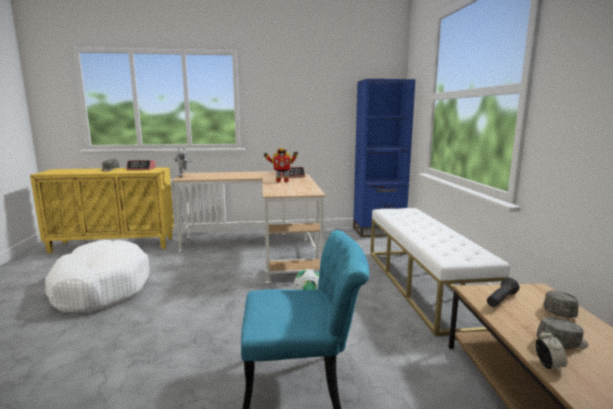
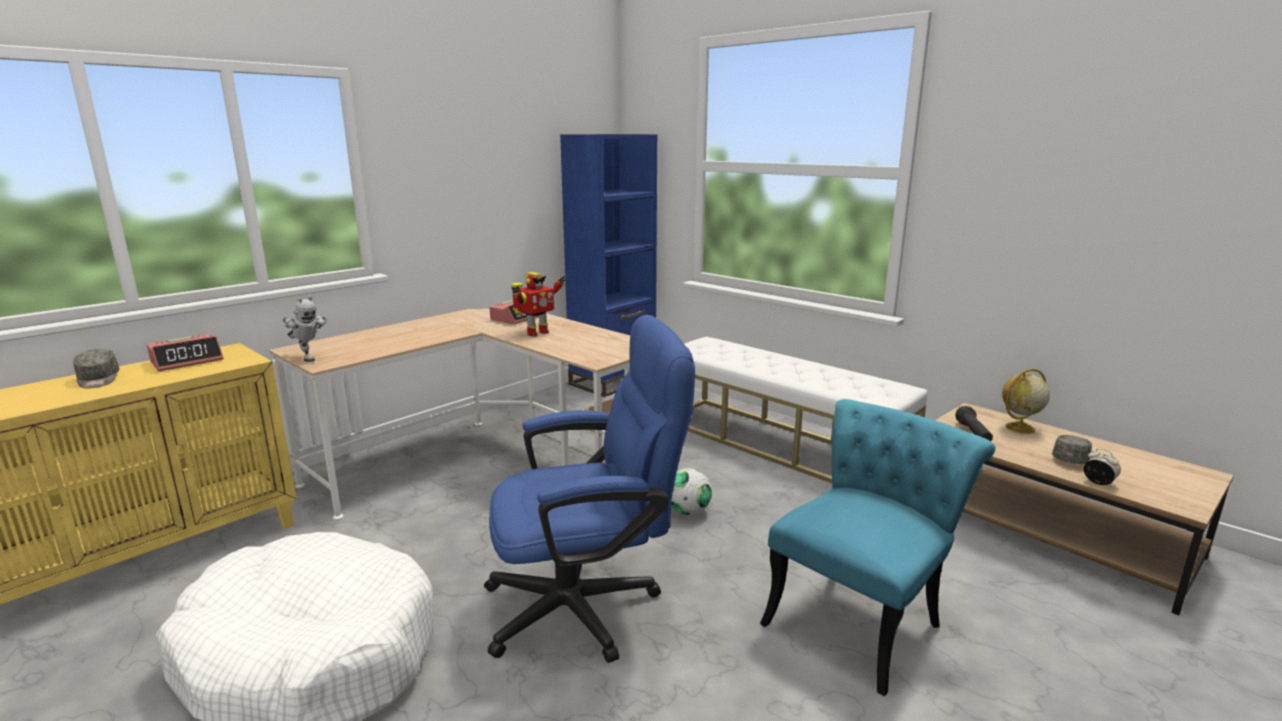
camera: 40 degrees left, 5 degrees up
grey cap [543,291,579,318] -> globe [1002,369,1050,434]
none -> blue office chair [484,315,695,663]

